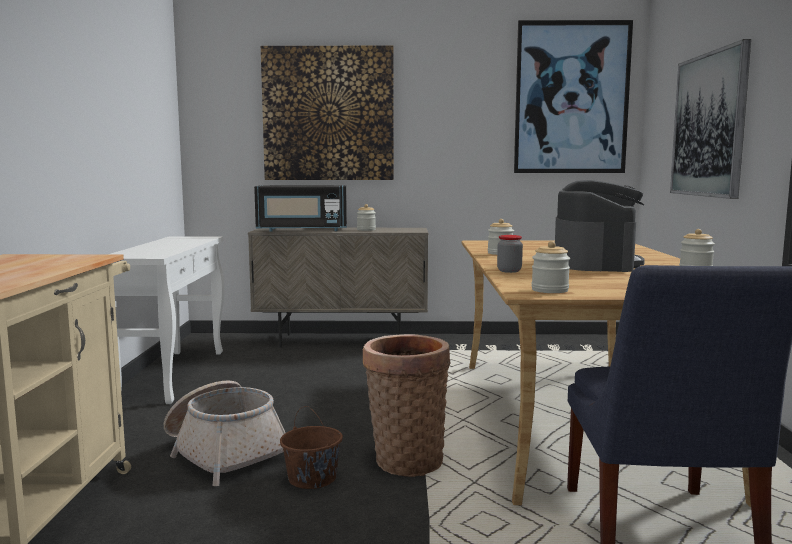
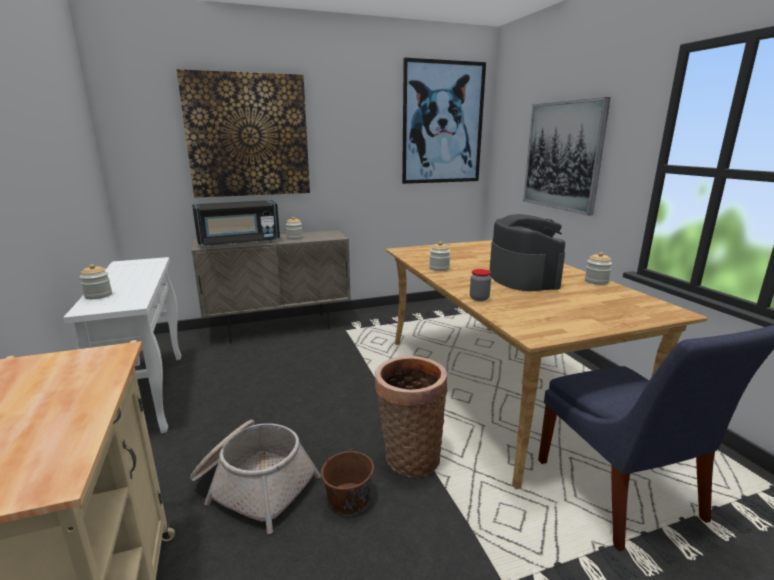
camera: 20 degrees left, 10 degrees up
jar [531,241,570,293] -> jar moved to [80,264,112,299]

